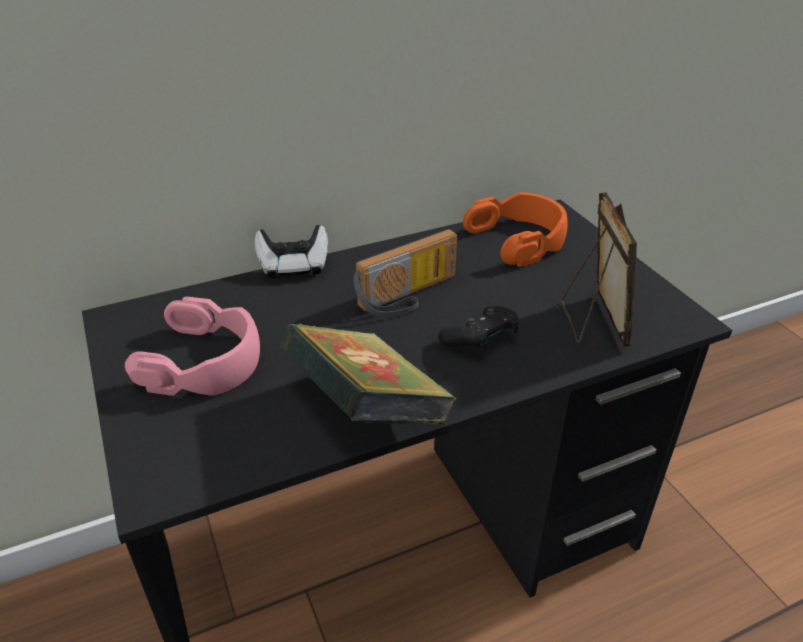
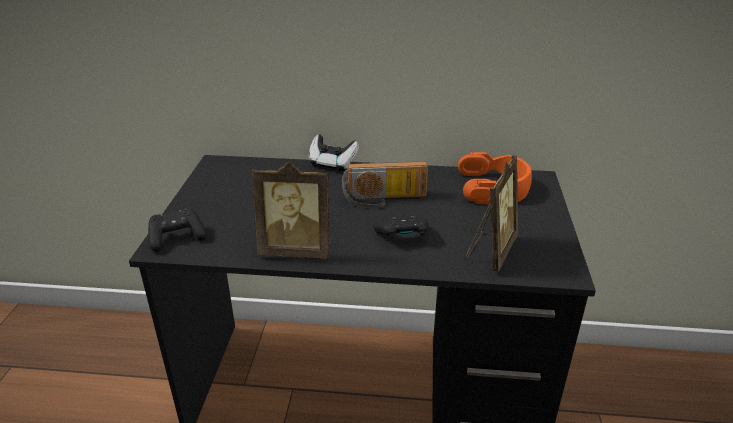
camera: 30 degrees right, 5 degrees down
pink headphones [125,296,260,396] -> none
book [280,324,456,425] -> picture frame [252,161,330,259]
none -> black game controller [148,208,207,252]

